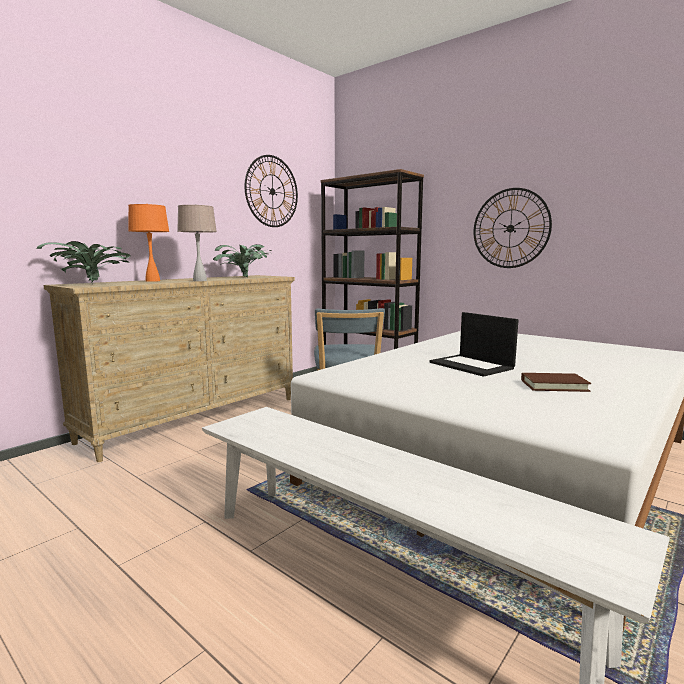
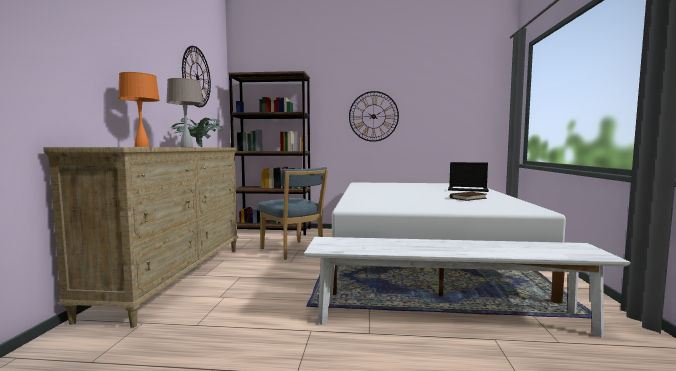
camera: 35 degrees left, 5 degrees down
potted plant [36,241,131,283] -> none
laptop [429,312,519,377] -> laptop moved to [448,162,489,192]

